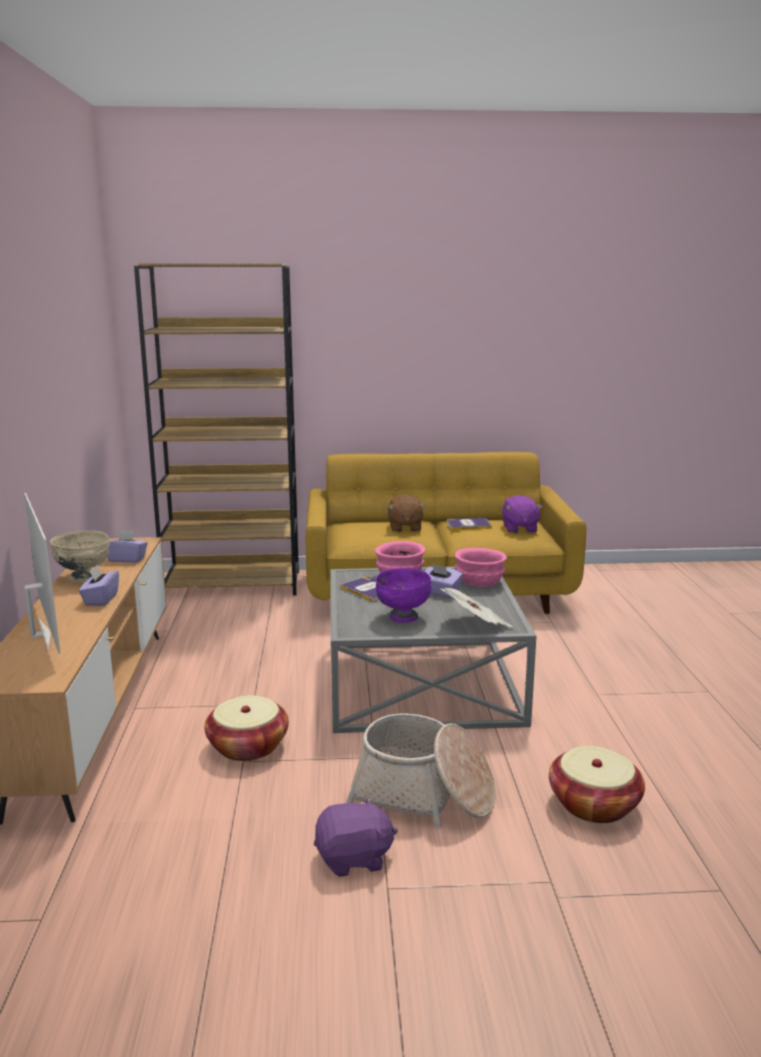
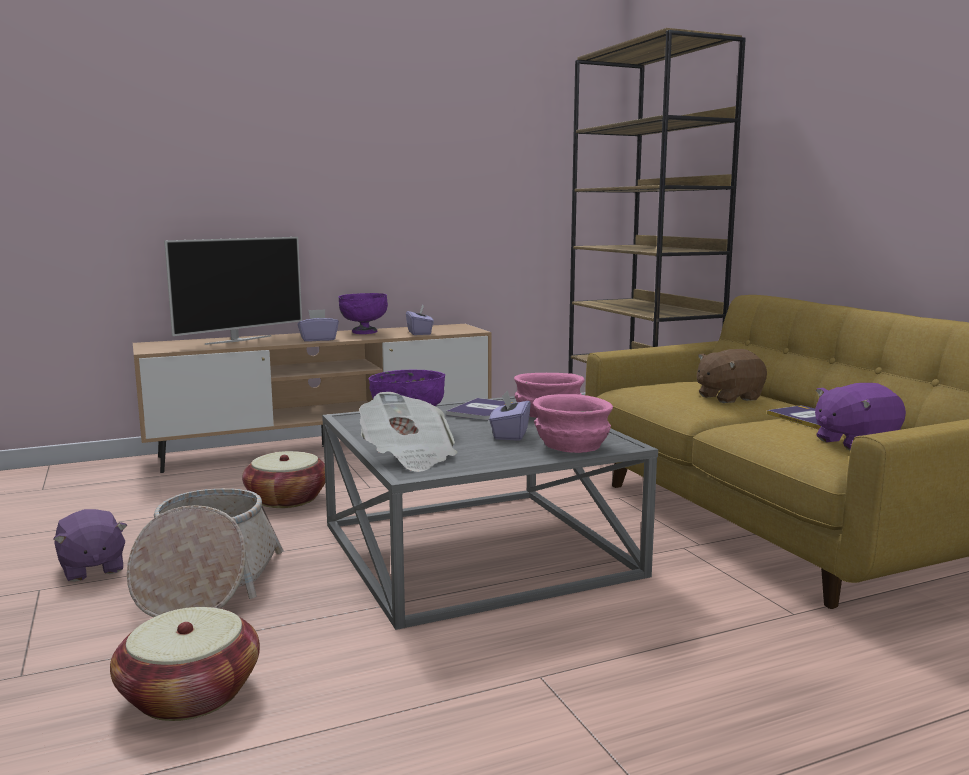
camera: 70 degrees right, 5 degrees down
beige bowl [50,531,109,583] -> purple bowl [338,293,388,334]

